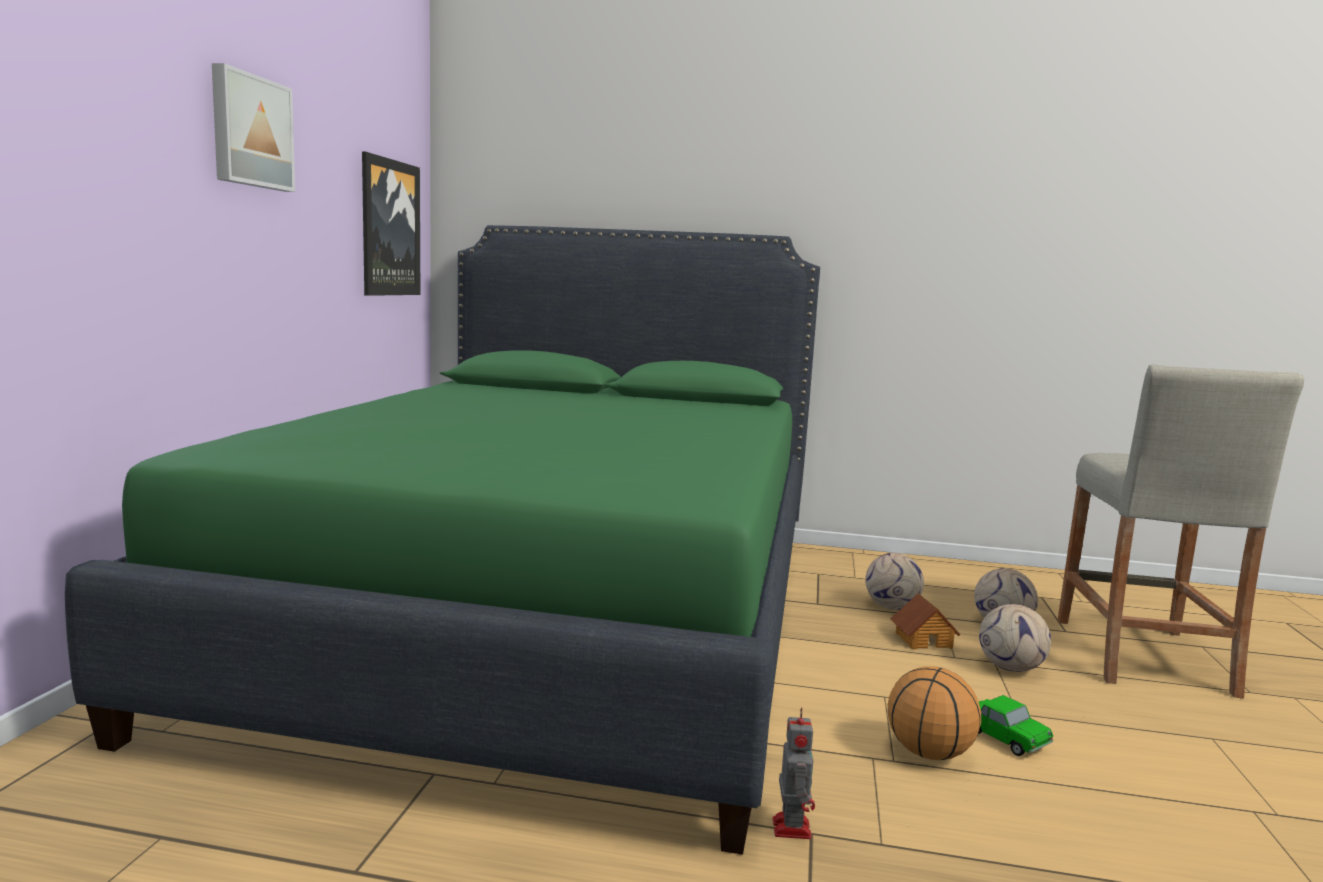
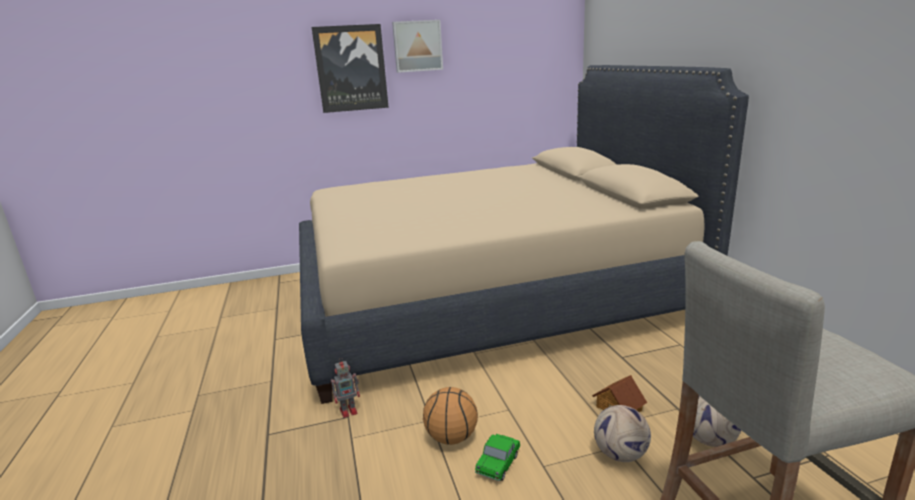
camera: 65 degrees right, 10 degrees up
green bed [65,225,820,855] -> beige bed [299,65,749,404]
picture [362,152,420,296] -> picture moved to [312,24,389,113]
football [865,553,924,610] -> none

